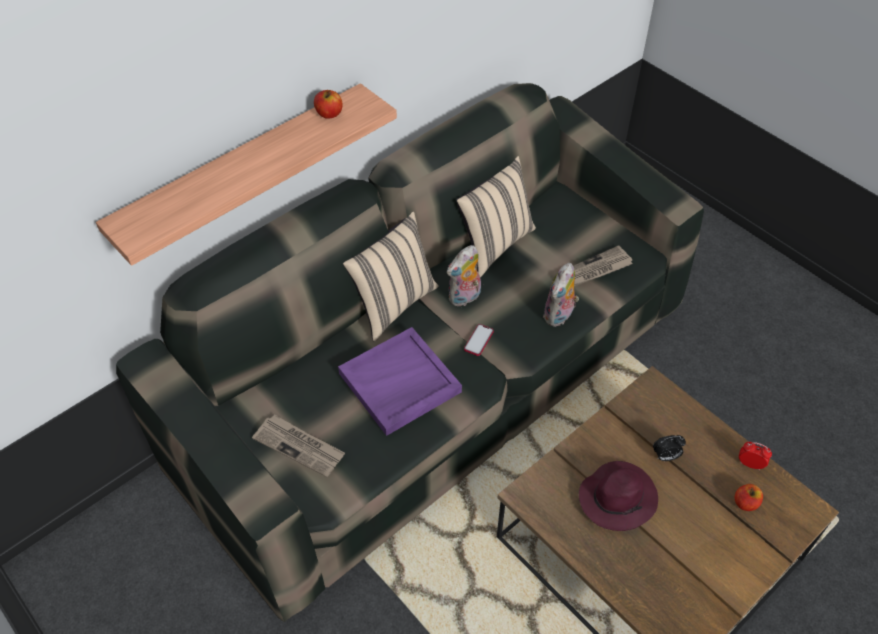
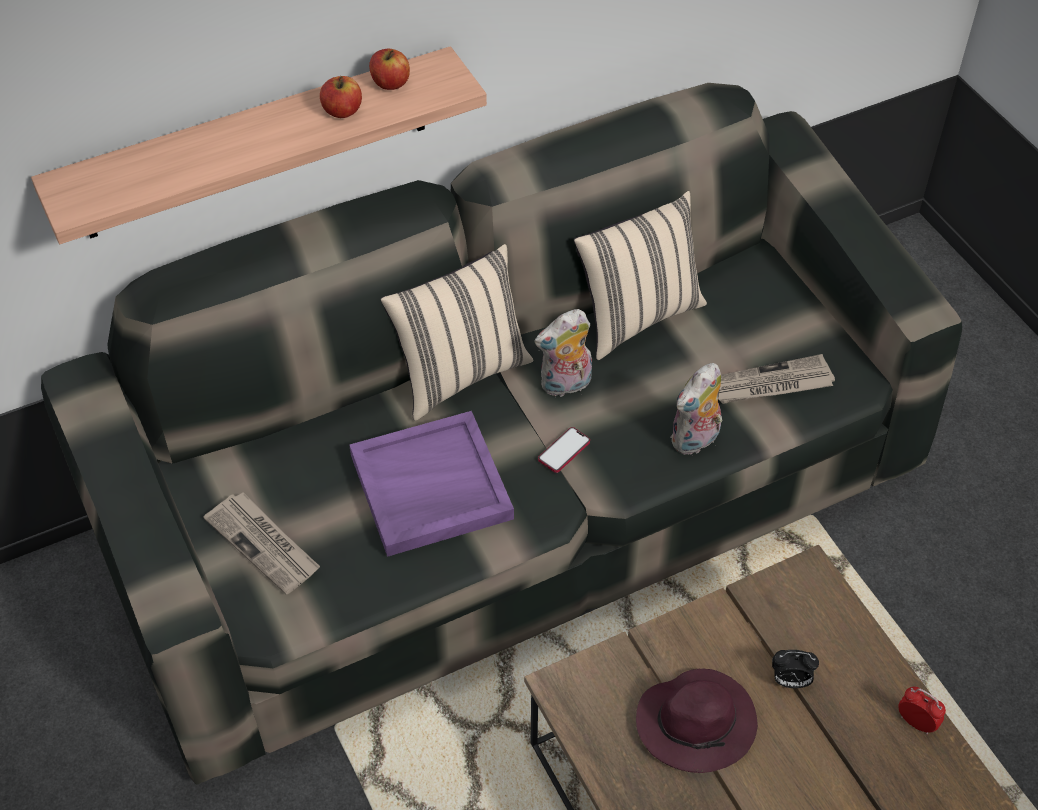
camera: 15 degrees right, 0 degrees up
apple [735,484,763,511] -> apple moved to [320,76,362,118]

